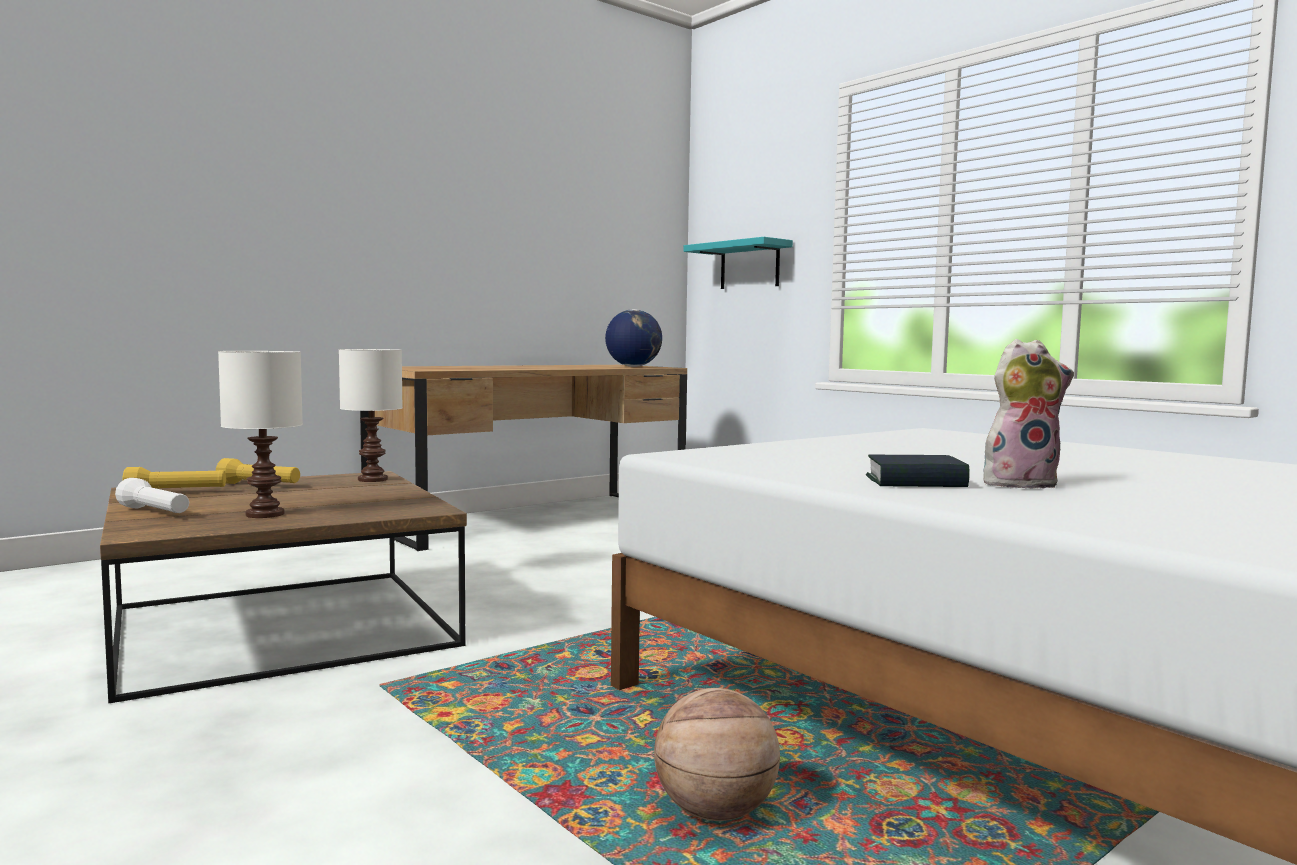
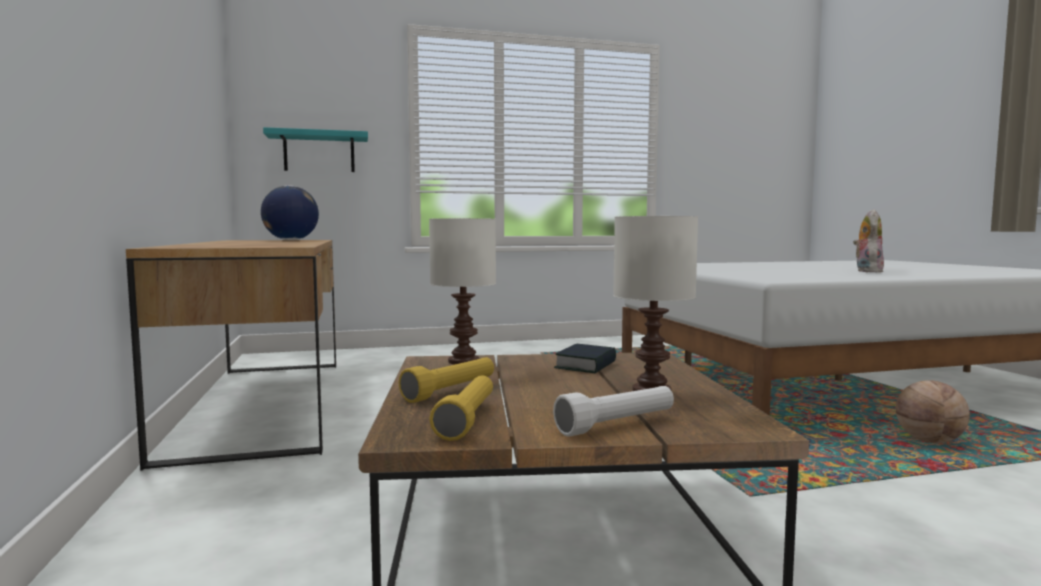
camera: 65 degrees left, 0 degrees up
book [866,454,969,487] -> book moved to [554,344,616,373]

